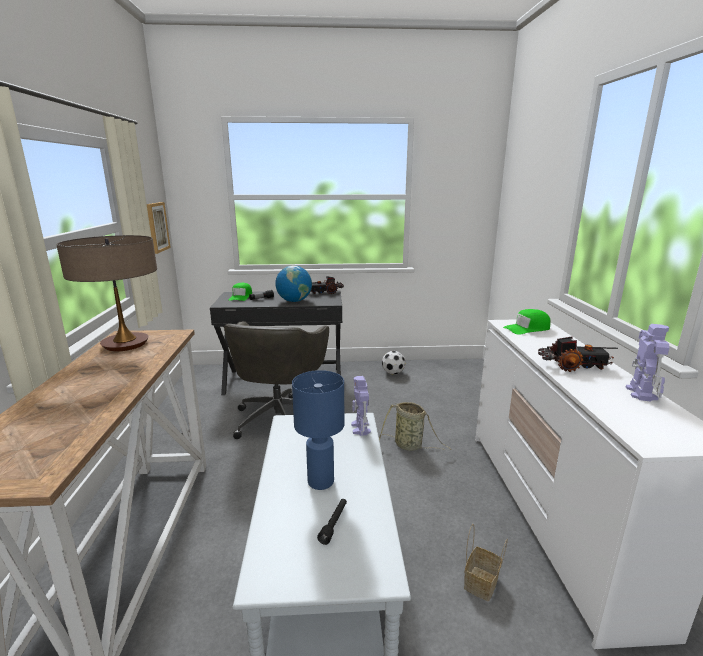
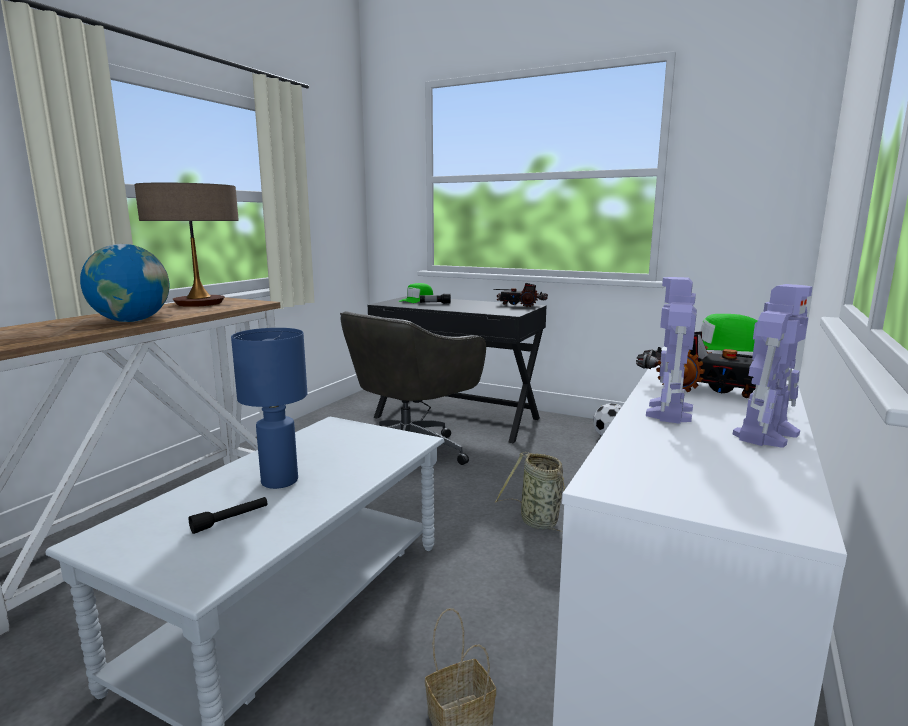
camera: 30 degrees right, 5 degrees down
picture [147,202,171,254] -> none
globe [276,265,312,302] -> globe moved to [80,244,170,322]
toy robot [351,376,371,436] -> toy robot moved to [646,277,697,424]

